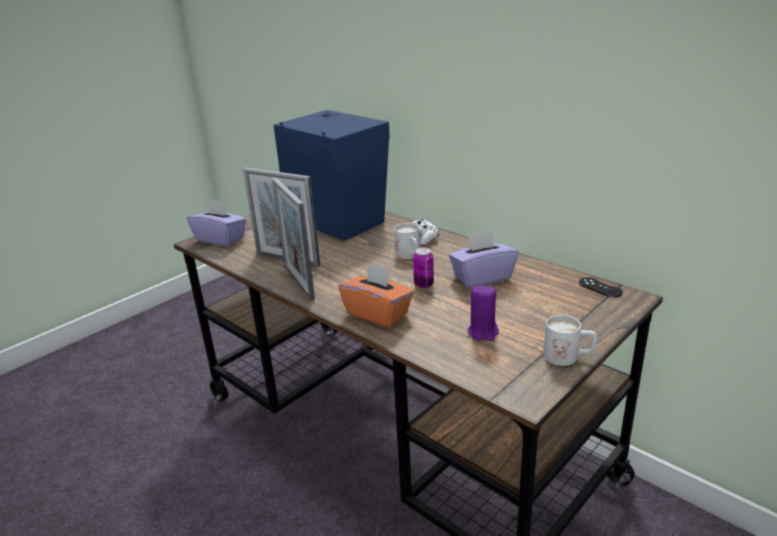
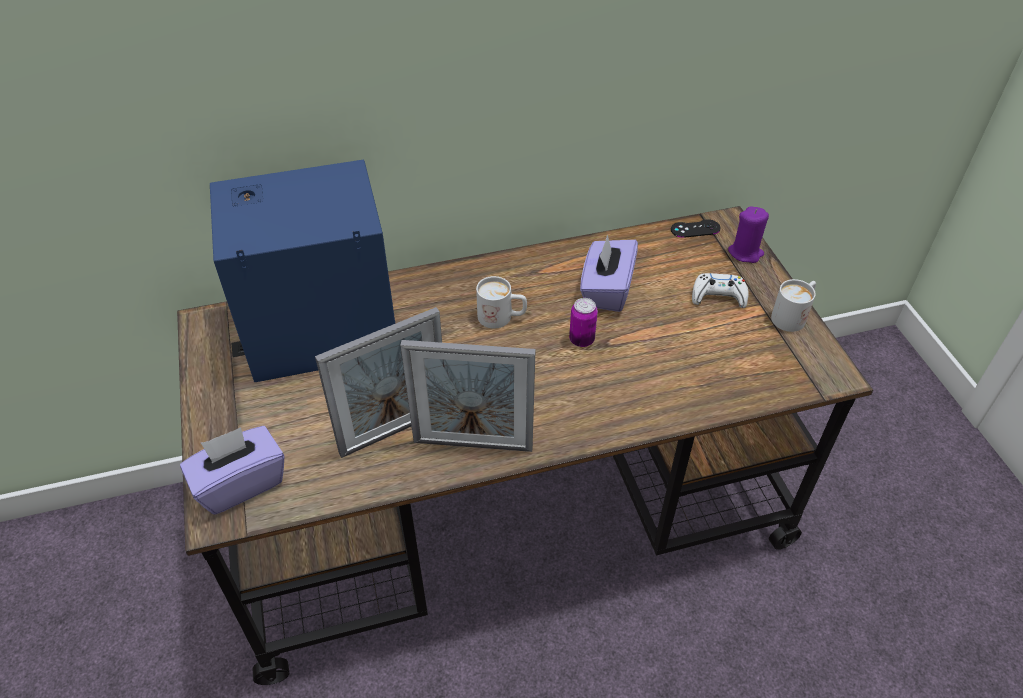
camera: 60 degrees left, 20 degrees up
orange tissue box [338,263,414,327] -> none
white game controller [411,220,439,245] -> white game controller moved to [692,273,748,308]
purple candle [467,285,499,341] -> purple candle moved to [728,206,769,263]

